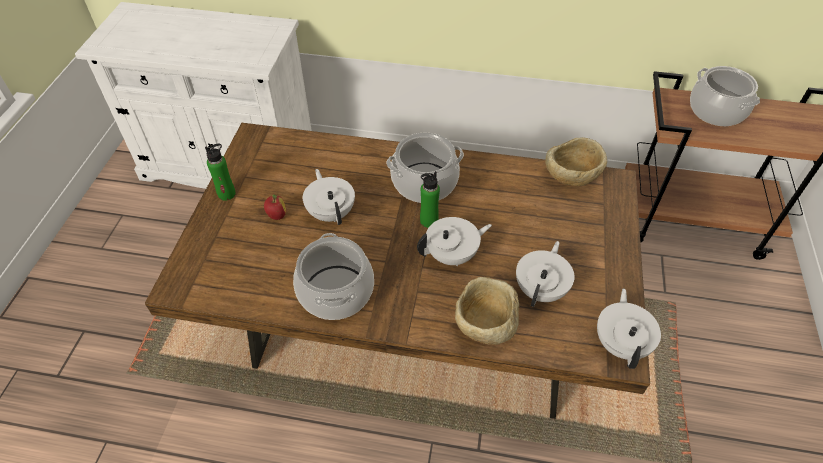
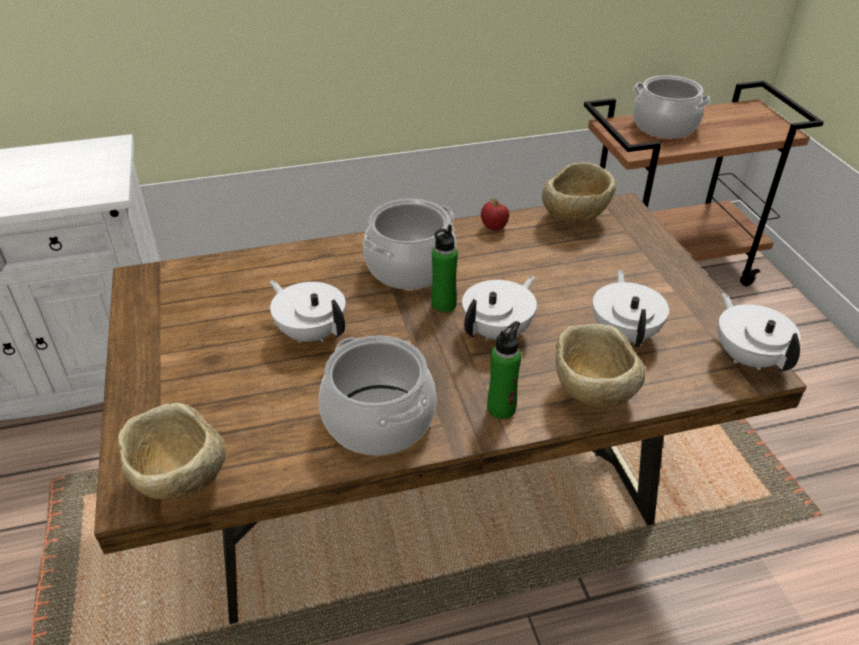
camera: 25 degrees left, 10 degrees down
green bottle [205,144,236,201] -> green bottle moved to [487,321,521,419]
apple [264,194,286,220] -> apple moved to [481,198,509,231]
none -> beige bowl [118,402,226,499]

